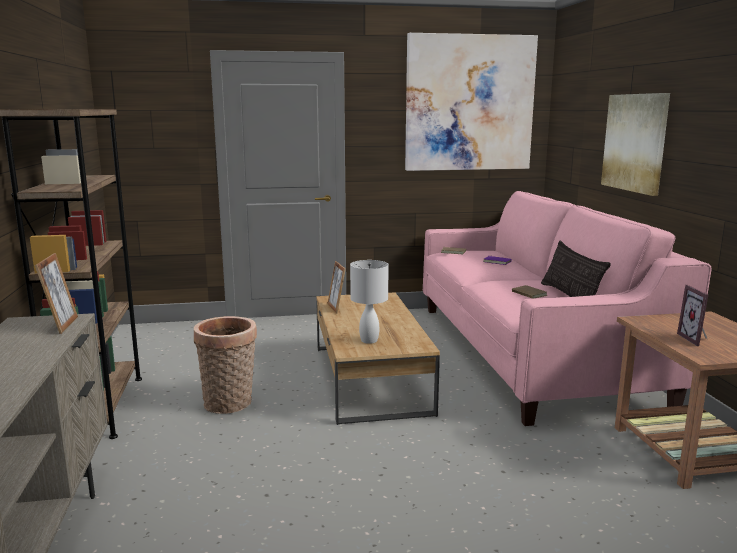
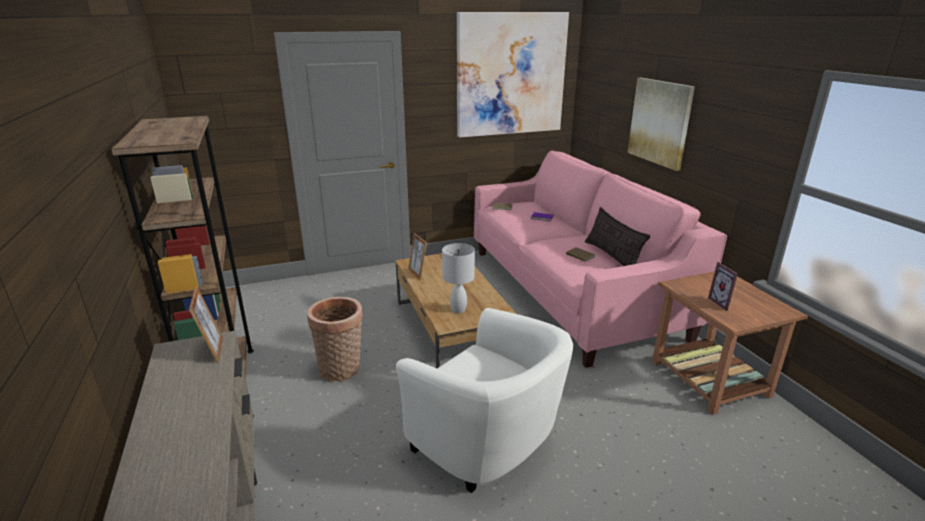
camera: 10 degrees left, 10 degrees up
none -> white armchair [396,308,573,493]

